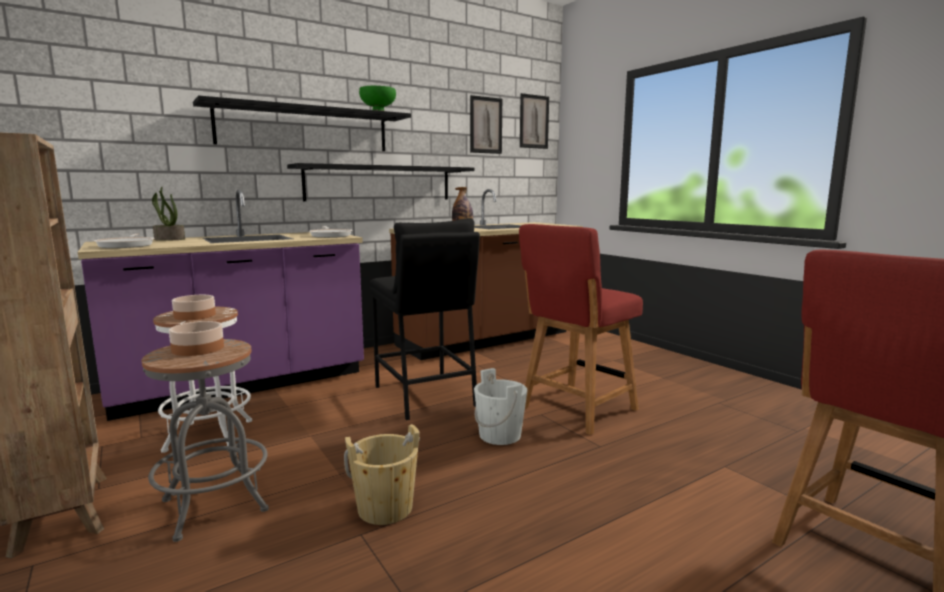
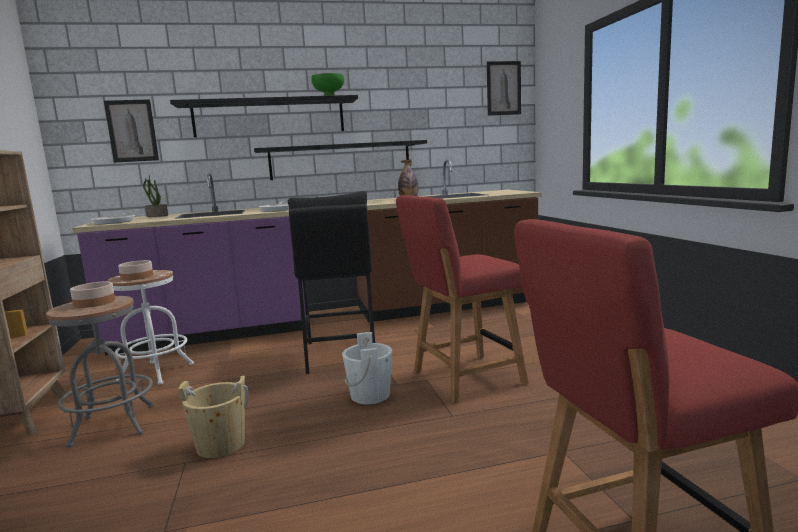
camera: 20 degrees right, 0 degrees up
picture [470,95,502,154] -> picture moved to [104,99,159,163]

